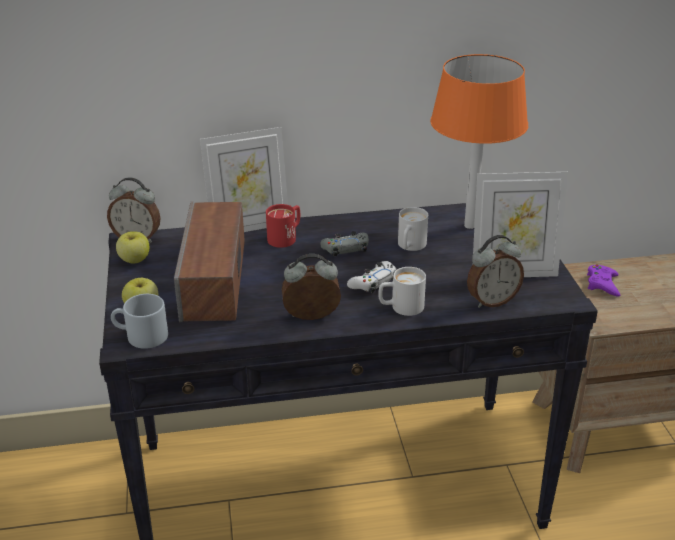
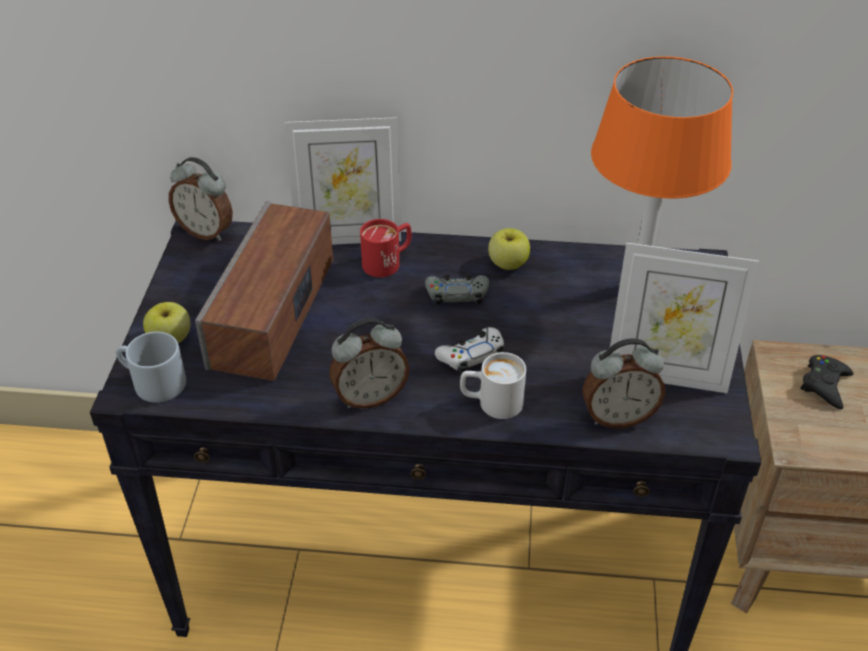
camera: 15 degrees right, 10 degrees up
apple [116,231,149,264] -> apple moved to [488,228,530,270]
alarm clock [282,254,341,320] -> alarm clock turned 150 degrees clockwise [329,318,410,409]
white mug [398,207,428,251] -> none
purple game controller [587,265,620,297] -> black game controller [800,355,853,409]

